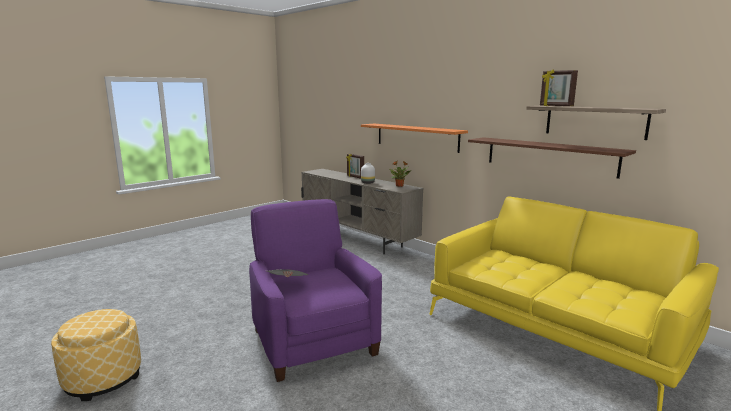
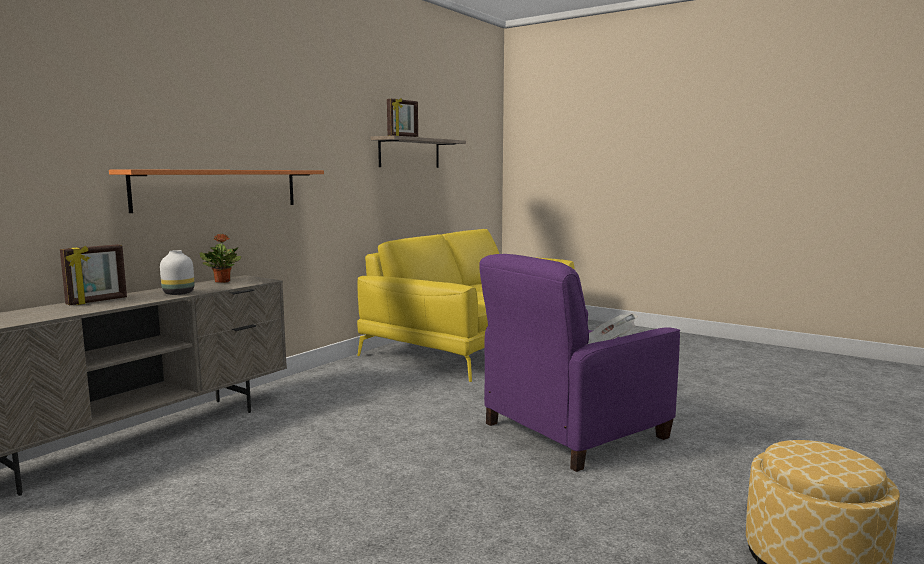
camera: 100 degrees left, 5 degrees down
brown shelf [468,137,636,179] -> none

